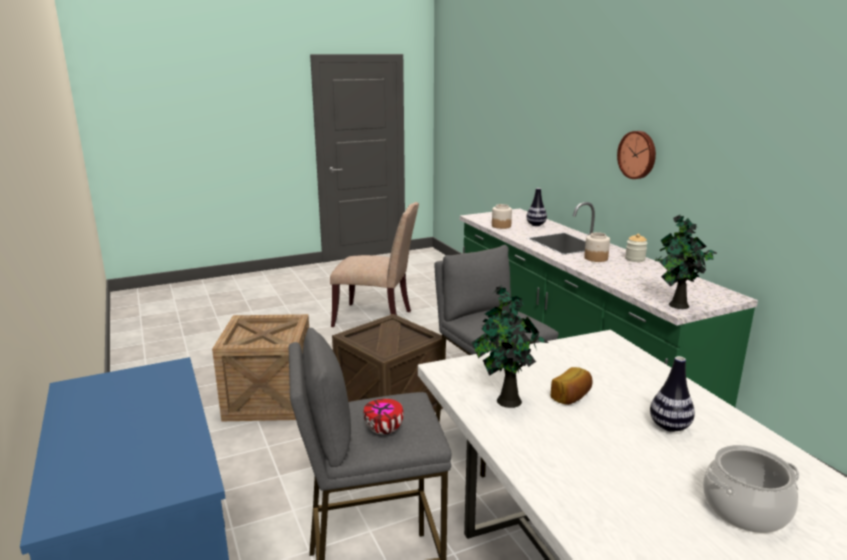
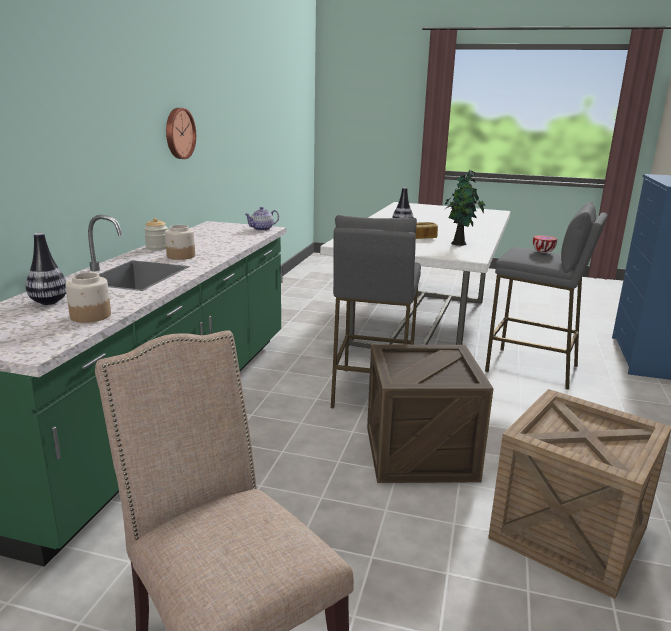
camera: 140 degrees left, 0 degrees up
wall clock [617,131,656,179] -> wall clock moved to [166,108,196,159]
potted plant [655,215,717,309] -> teapot [244,207,279,231]
cooking pot [703,445,799,533] -> none

